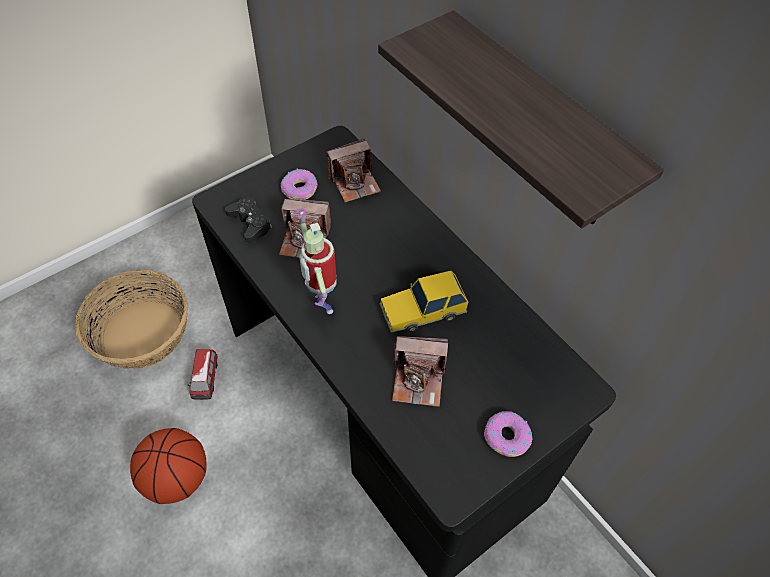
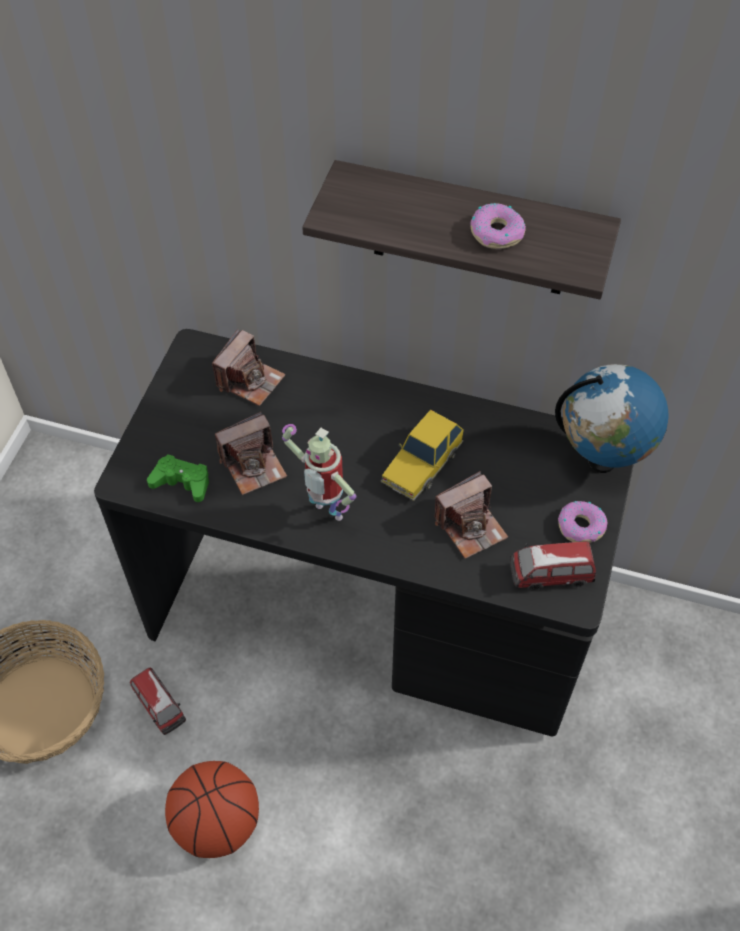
camera: 35 degrees left, 0 degrees up
black game controller [225,198,272,243] -> green game controller [147,454,209,502]
donut [281,169,318,200] -> donut moved to [470,203,526,249]
none -> toy car [510,541,596,590]
none -> globe [555,364,669,473]

